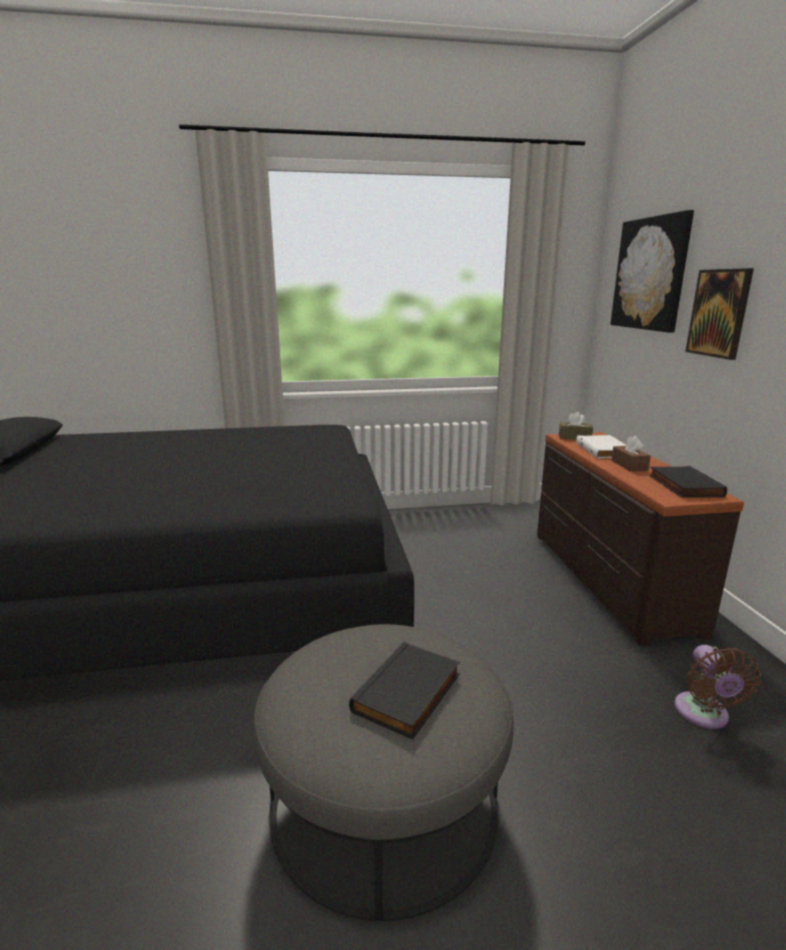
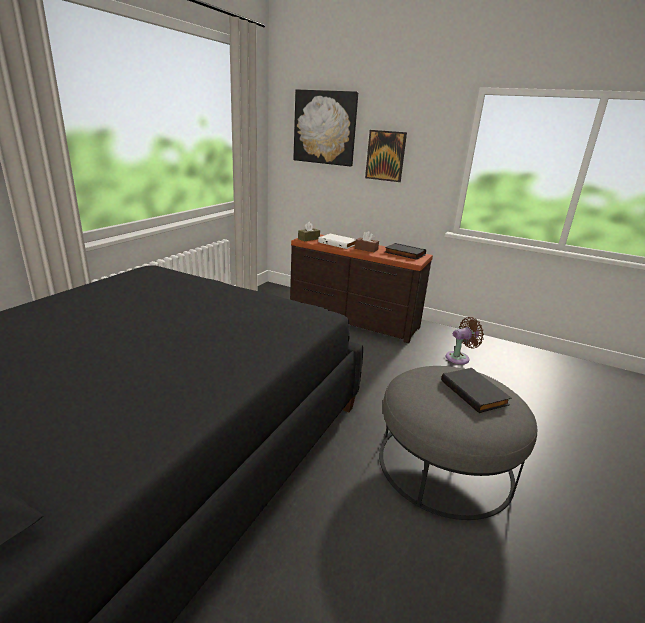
camera: 55 degrees left, 5 degrees up
brown fan [674,645,761,729] -> brown fan turned 60 degrees counterclockwise [446,317,484,364]

